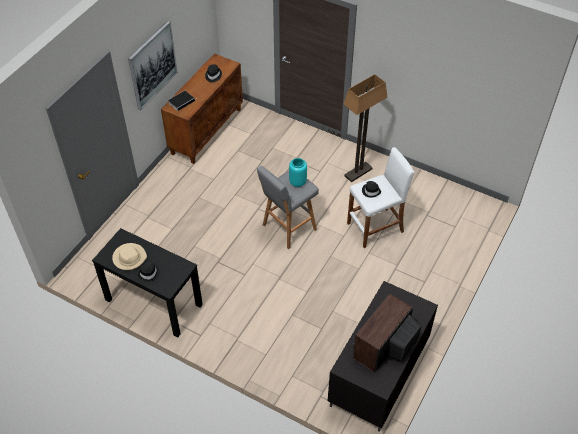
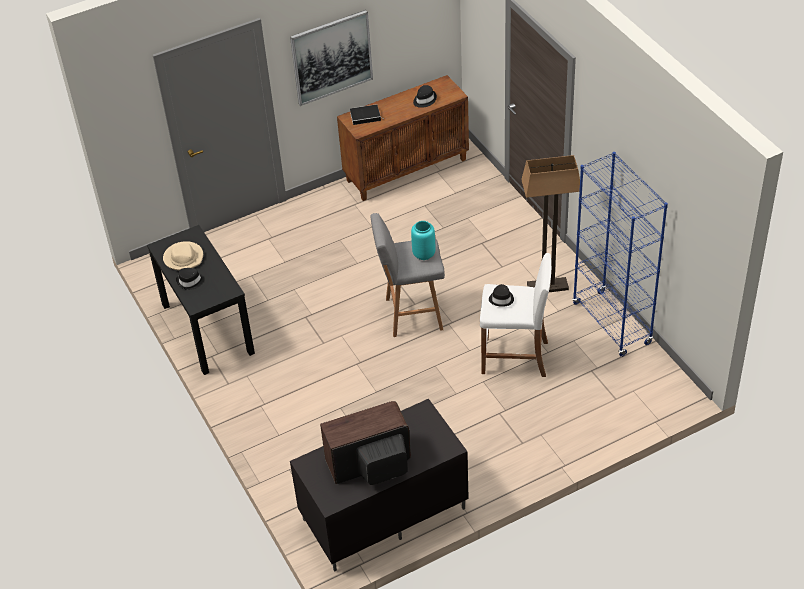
camera: 35 degrees right, 5 degrees down
none -> blue bookcase [572,152,668,357]

